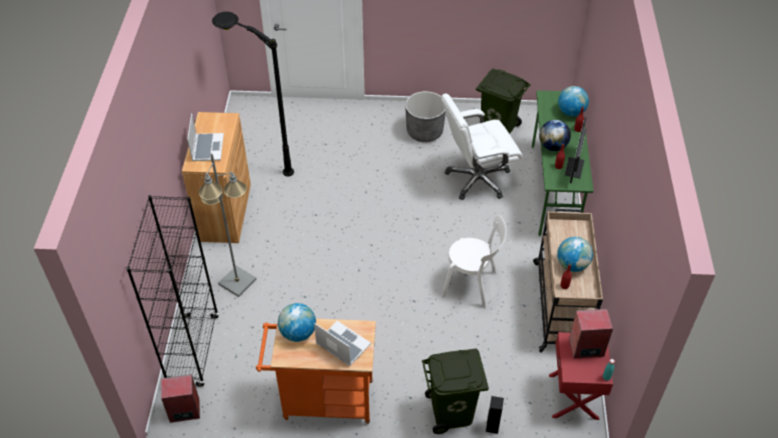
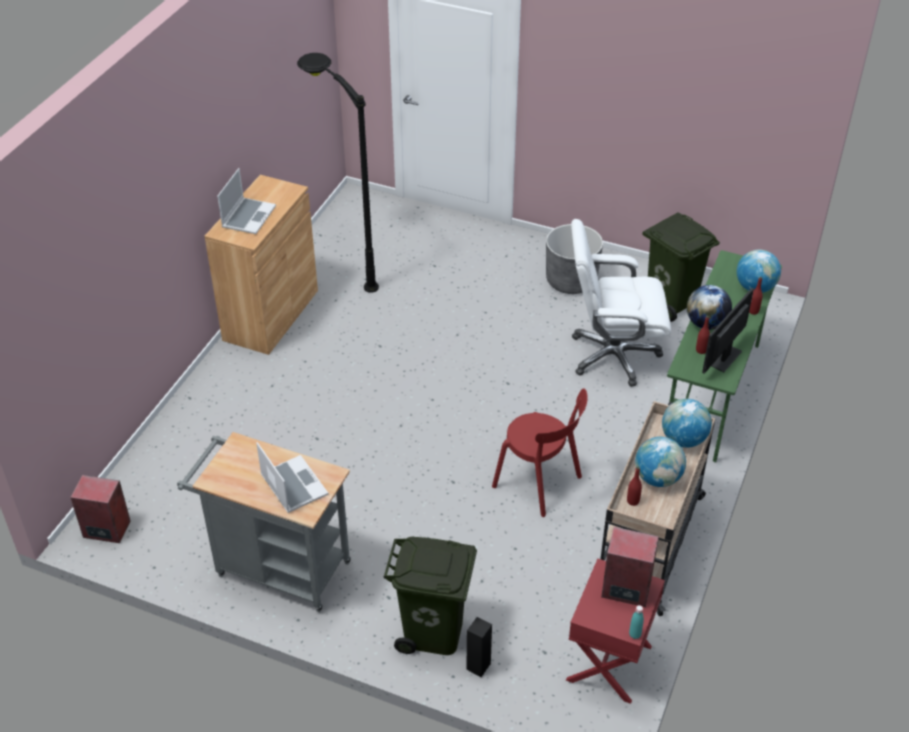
camera: 20 degrees right, 5 degrees down
black bookcase [126,195,219,387] -> none
grey floor lamp [199,153,256,297] -> none
orange cart [256,319,376,424] -> grey cart [177,432,351,612]
globe [278,303,316,342] -> globe moved to [662,399,712,448]
white chair [442,215,506,309] -> red chair [492,388,588,517]

